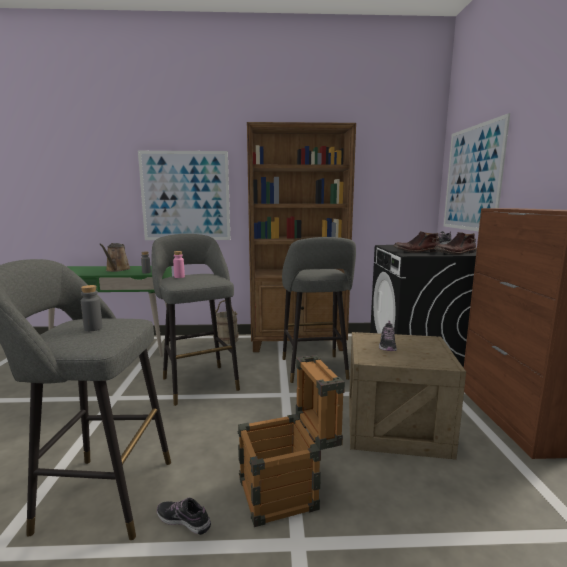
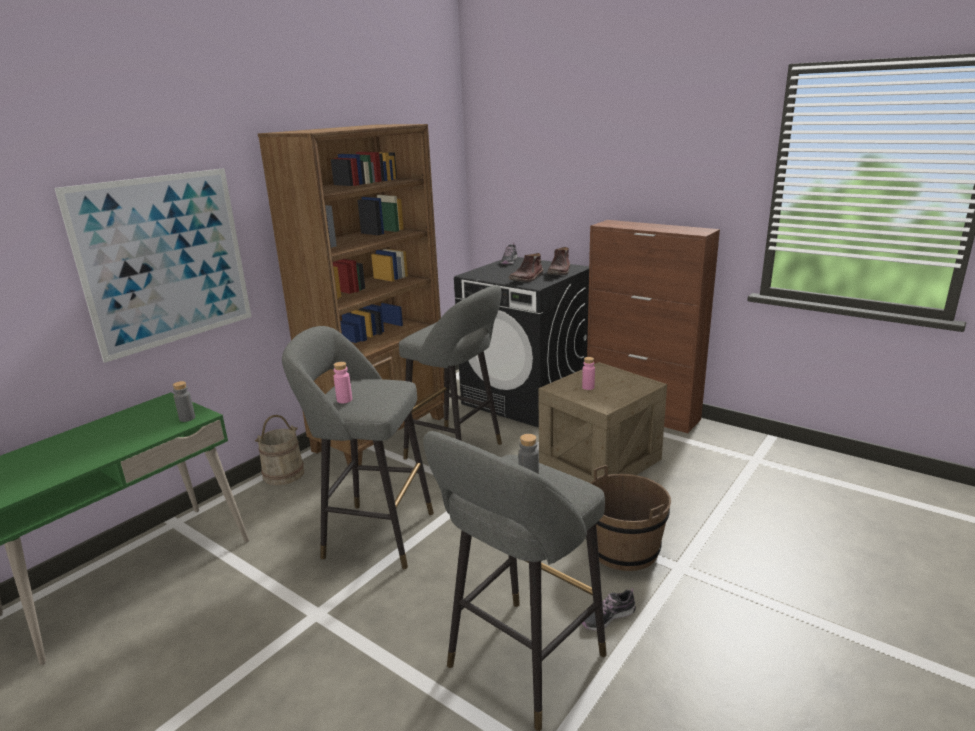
camera: 50 degrees left, 10 degrees up
brown watering can [99,243,131,272] -> none
crate [238,355,345,527] -> brown bucket [590,465,671,571]
shoe [379,321,397,351] -> pink bottle [582,357,595,390]
picture [444,113,510,232] -> none

